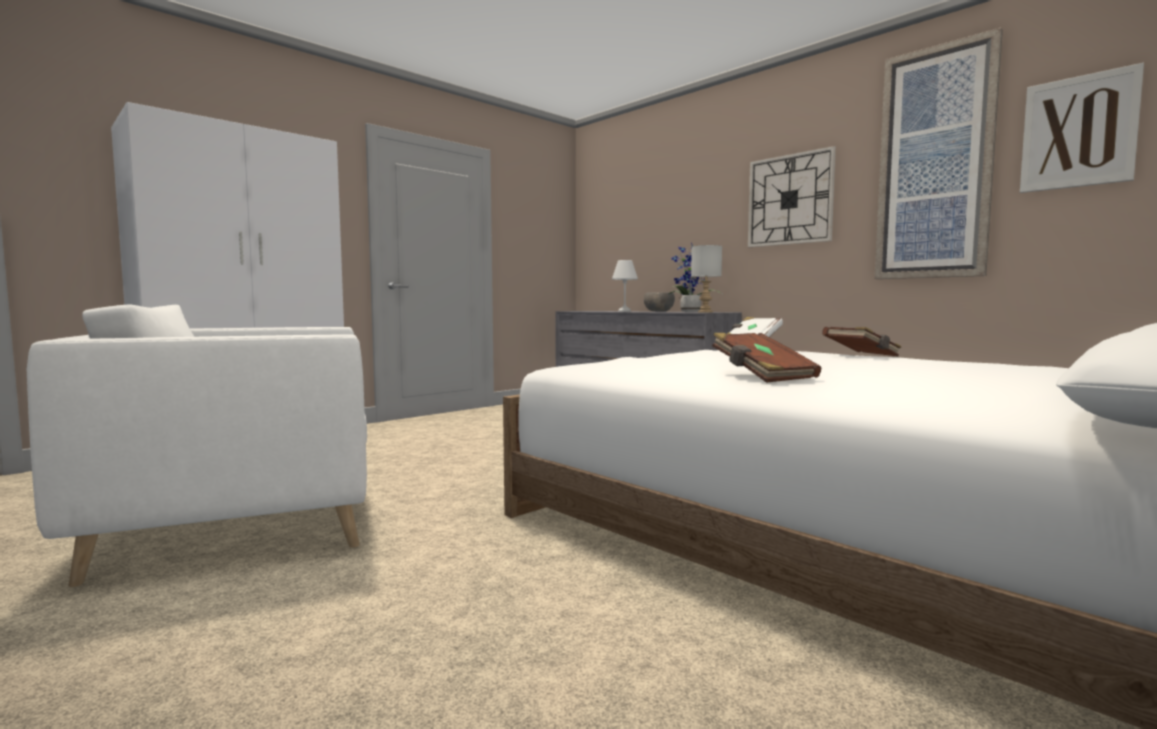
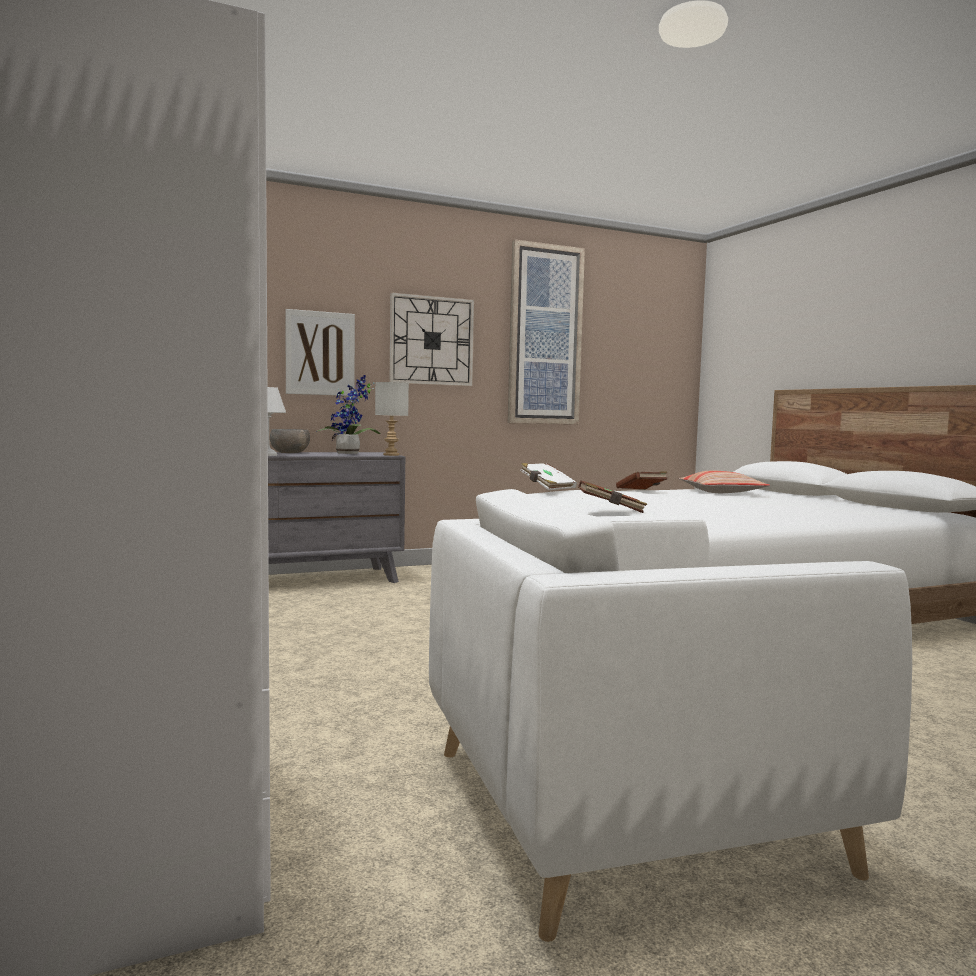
camera: 70 degrees left, 0 degrees up
white armchair [27,304,367,587] -> white armchair turned 75 degrees clockwise [429,489,912,942]
brown book [712,333,821,383] -> brown book moved to [578,480,647,513]
picture [1020,63,1144,193] -> picture moved to [285,309,355,396]
none -> pillow [679,470,770,493]

